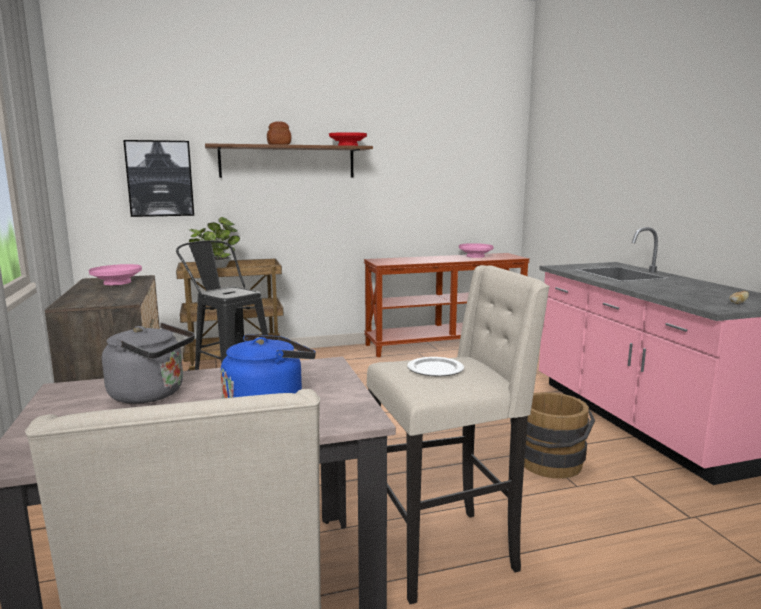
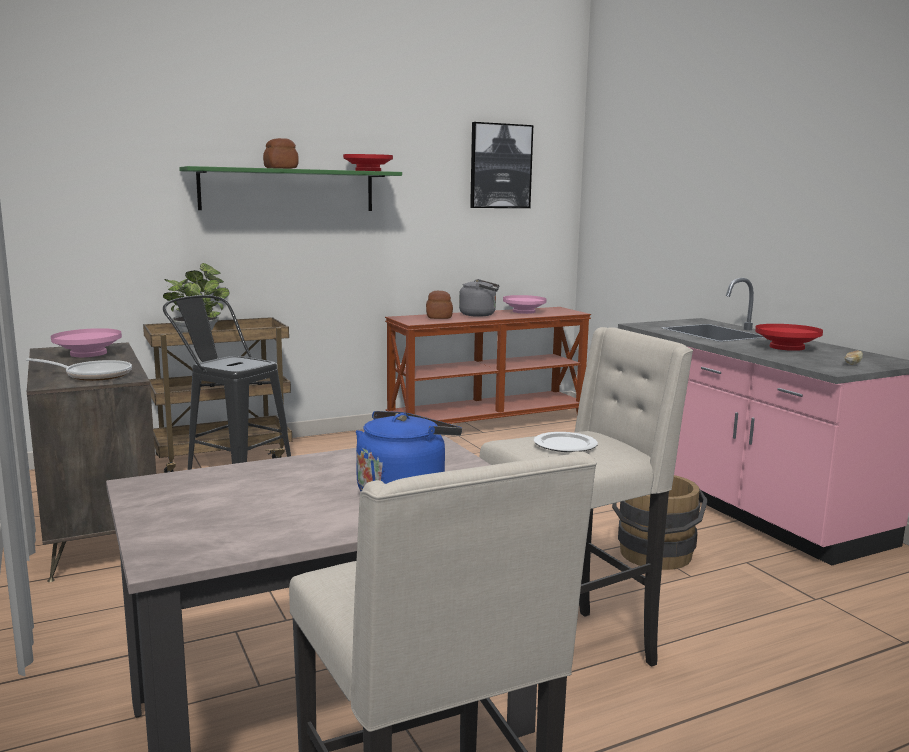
camera: 10 degrees left, 0 degrees up
grey kettle [102,323,195,404] -> grey kettle moved to [459,279,500,317]
picture [123,140,194,217] -> picture moved to [470,122,533,208]
brown shelf [205,143,373,178] -> green shelf [179,166,402,211]
none -> frying pan [26,358,132,381]
none -> bread [426,291,453,319]
none -> red bowl [755,324,823,351]

